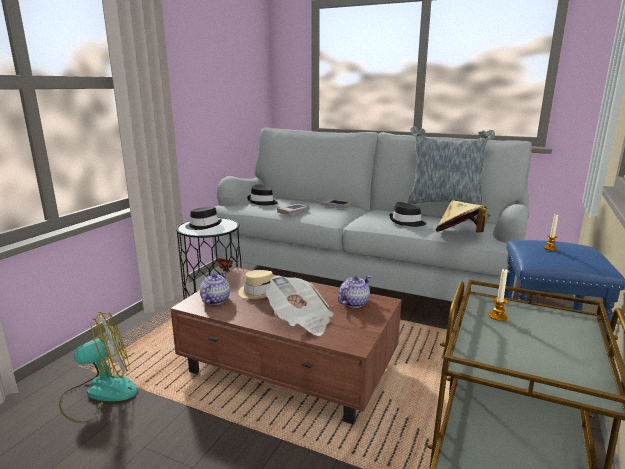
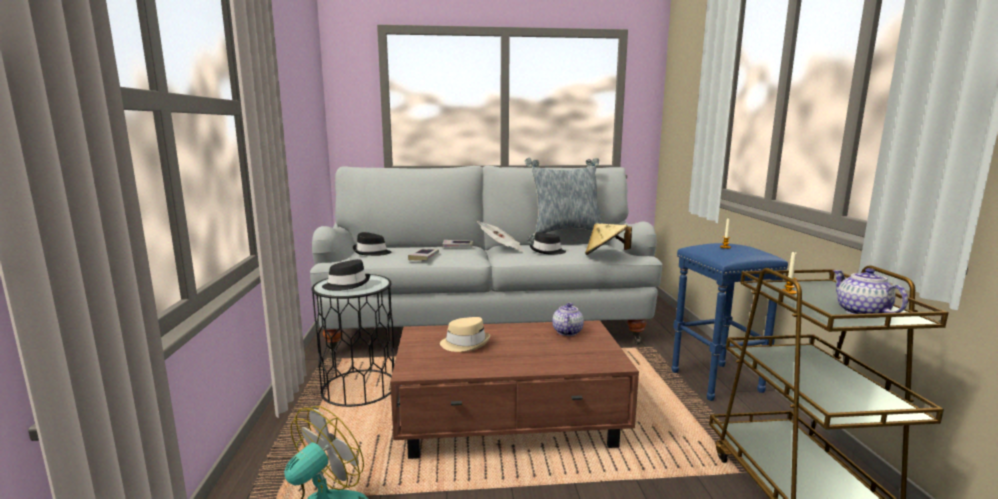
camera: 30 degrees left, 5 degrees down
teapot [200,271,230,305] -> teapot moved to [833,268,908,318]
newspaper [266,275,333,336] -> newspaper moved to [477,221,525,252]

